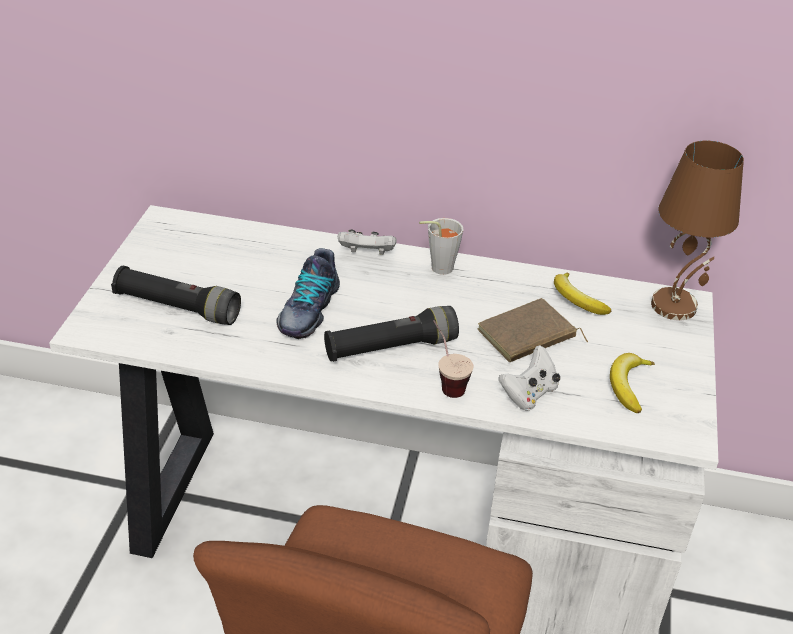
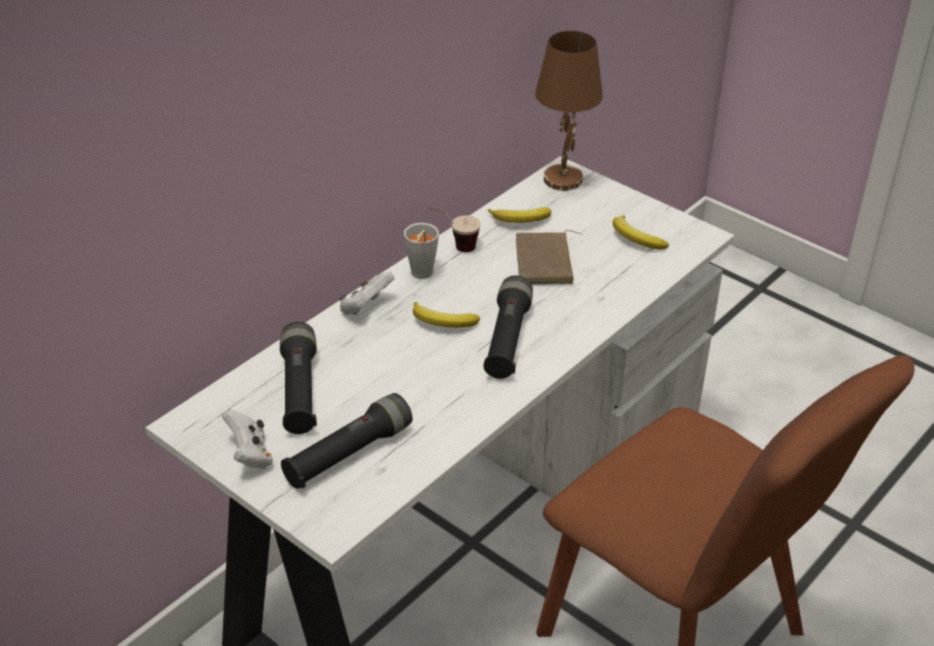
camera: 60 degrees left, 0 degrees up
shoe [276,248,340,339] -> none
cup [433,320,474,398] -> cup moved to [427,206,481,252]
white game controller [499,345,560,411] -> white game controller moved to [222,410,273,469]
none -> black flashlight [280,322,317,434]
none -> banana [413,302,480,328]

